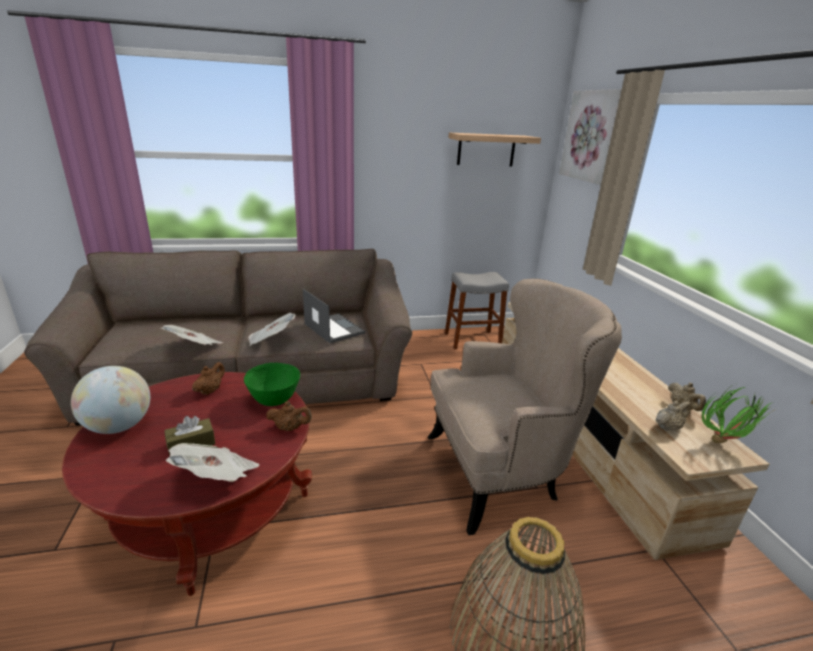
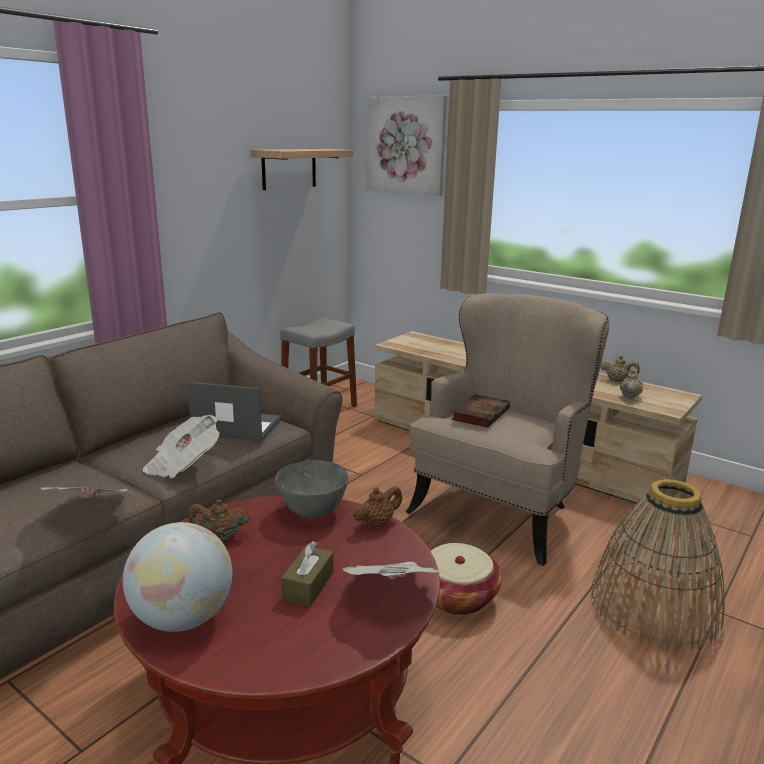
camera: 40 degrees left, 5 degrees down
brown teapot [192,362,225,395] -> brown teapot turned 75 degrees counterclockwise [188,500,250,540]
green bowl [244,363,300,406] -> grey bowl [275,460,349,518]
potted plant [702,386,777,443] -> none
none -> basket [430,543,502,615]
none -> book [452,394,510,428]

